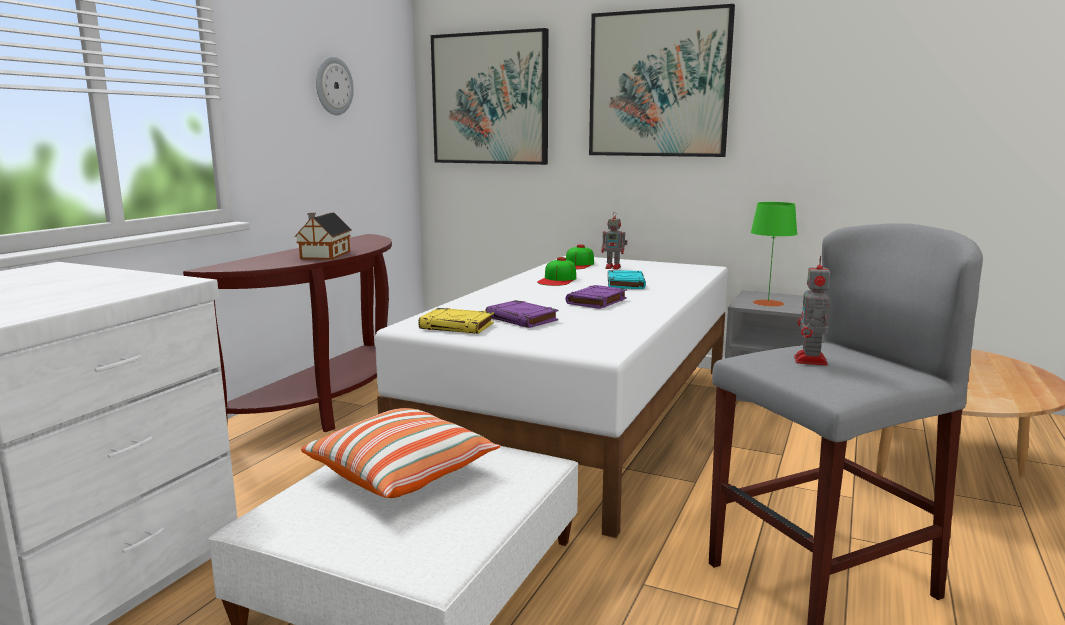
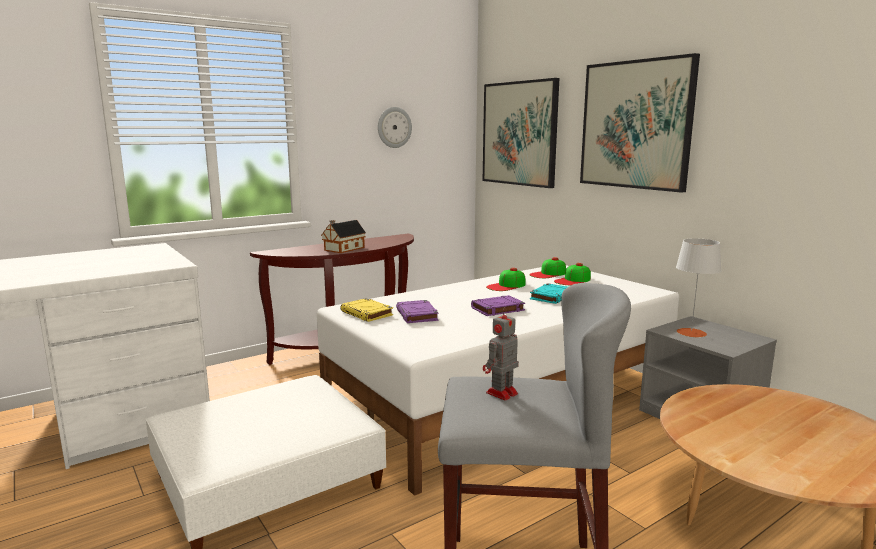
camera: 30 degrees right, 0 degrees up
pillow [301,408,501,498] -> none
toy robot [601,215,628,270] -> cap [554,263,591,285]
green table lamp [751,202,797,307] -> grey table lamp [676,238,722,337]

